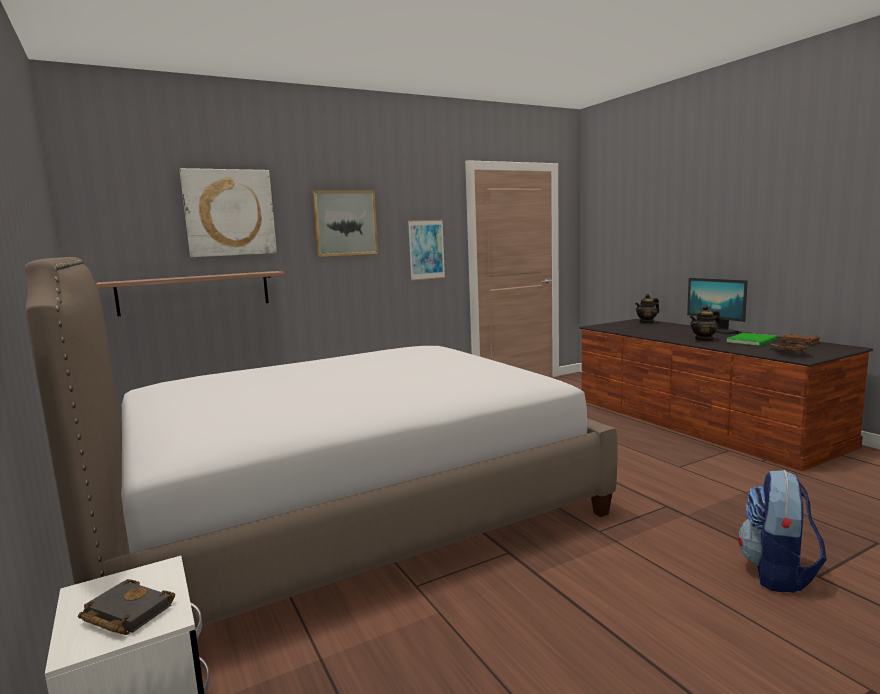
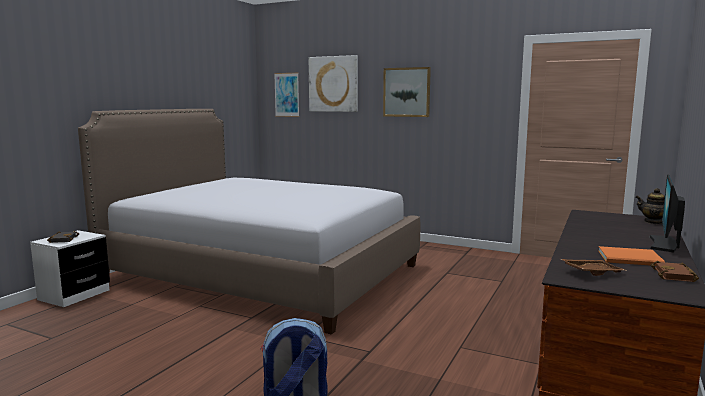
camera: 55 degrees right, 0 degrees up
shelf [96,271,284,316] -> none
picture [408,220,445,280] -> picture moved to [274,73,299,117]
teapot [690,305,720,341] -> none
green book [726,333,777,346] -> orange book [599,246,665,266]

